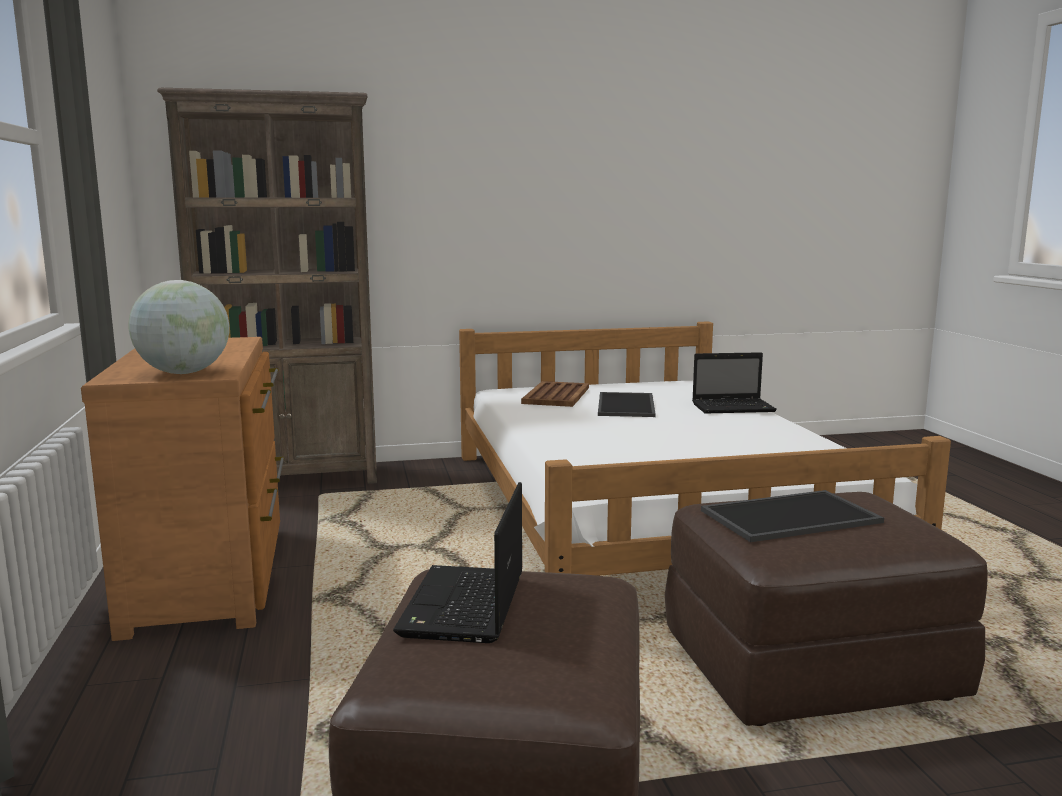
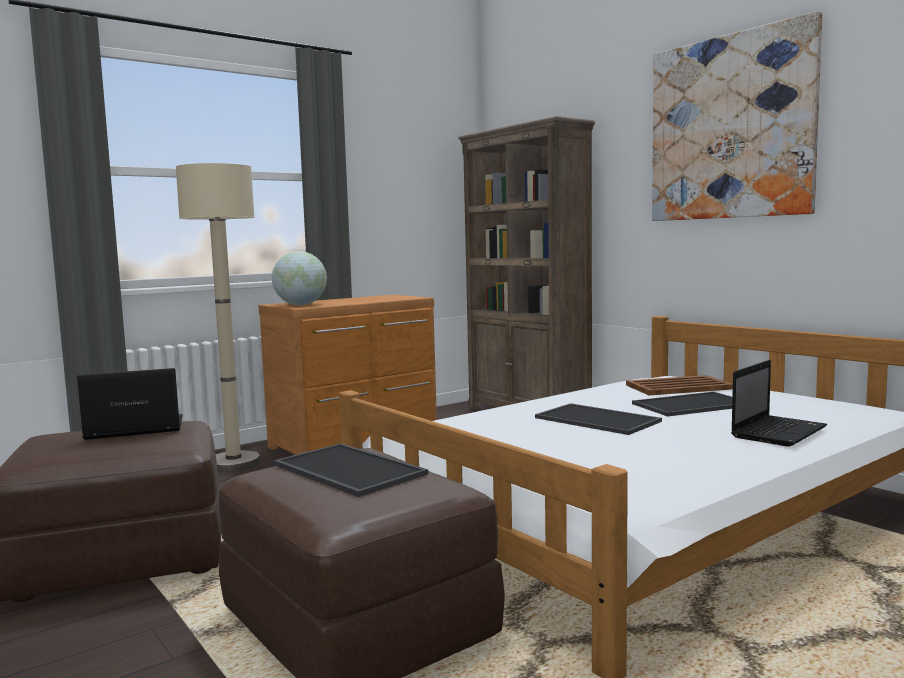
camera: 65 degrees right, 5 degrees down
laptop [692,352,777,413] -> laptop turned 105 degrees counterclockwise [731,360,827,447]
none -> beige floor lamp [176,163,260,472]
none -> tray [535,403,662,435]
none -> picture [652,11,822,221]

